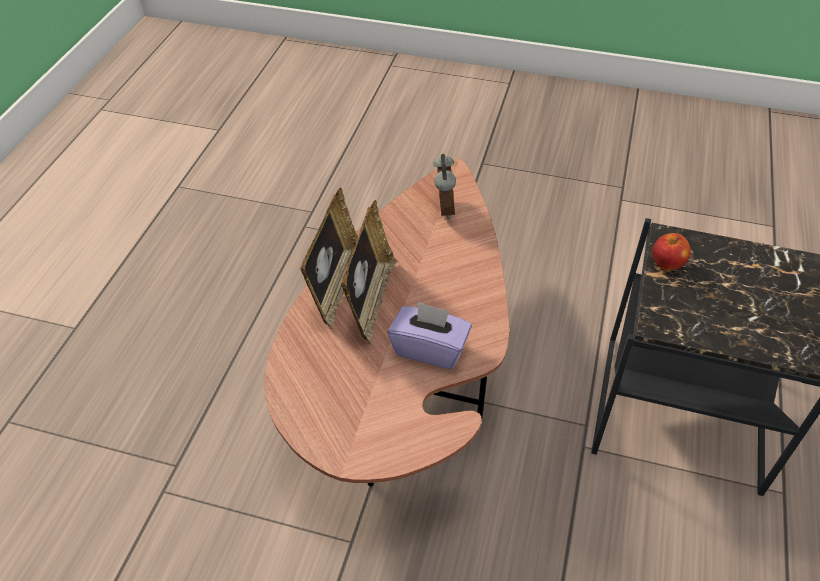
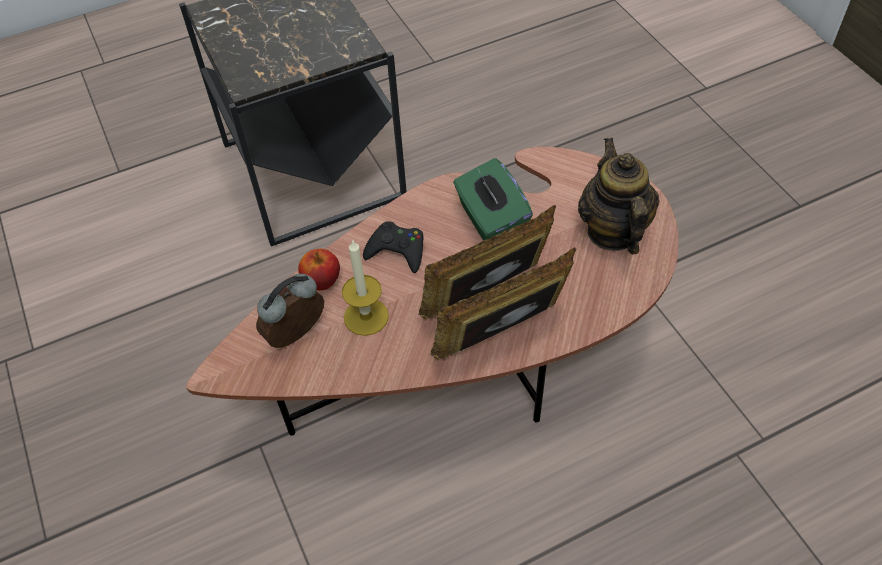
camera: 130 degrees left, 5 degrees up
purple tissue box [388,301,472,369] -> green tissue box [453,158,533,240]
apple [652,233,690,271] -> apple moved to [298,249,340,291]
none -> candle [342,239,389,336]
none -> black game controller [363,221,424,273]
none -> teapot [578,138,660,254]

